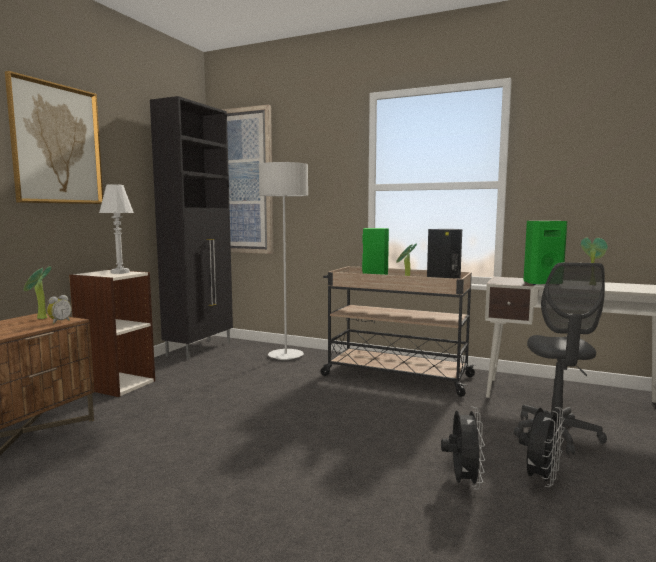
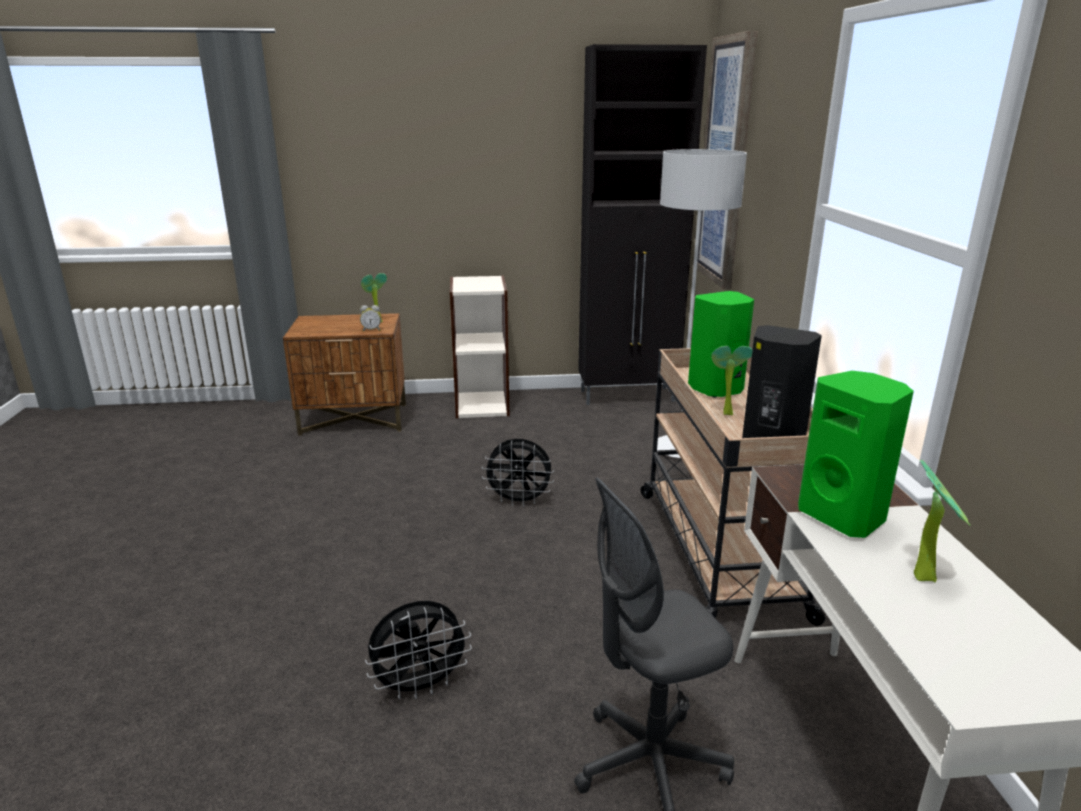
camera: 60 degrees right, 15 degrees up
picture [5,71,103,204] -> none
white table lamp [99,184,134,274] -> none
black fan [519,407,565,487] -> black fan moved to [482,439,554,507]

